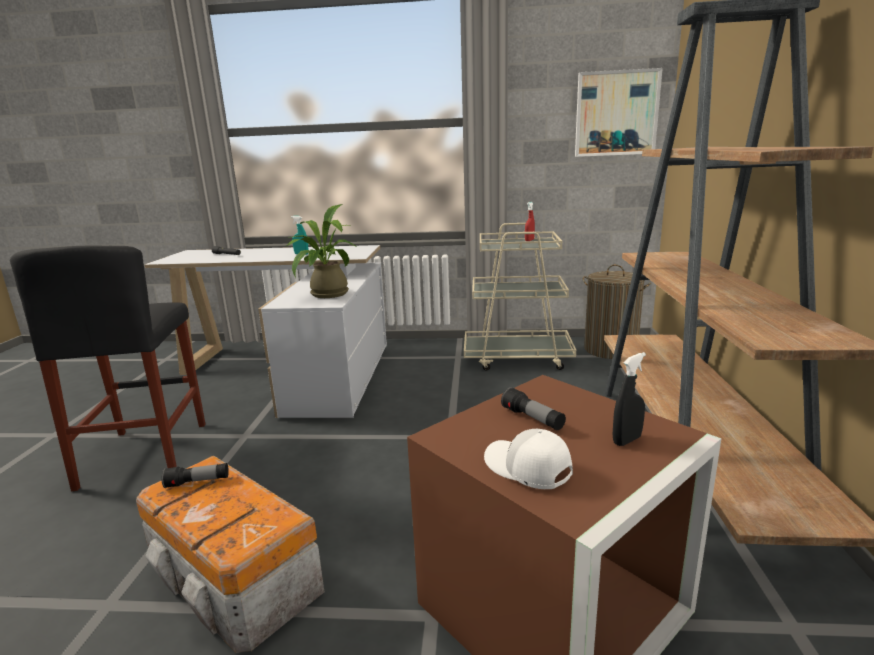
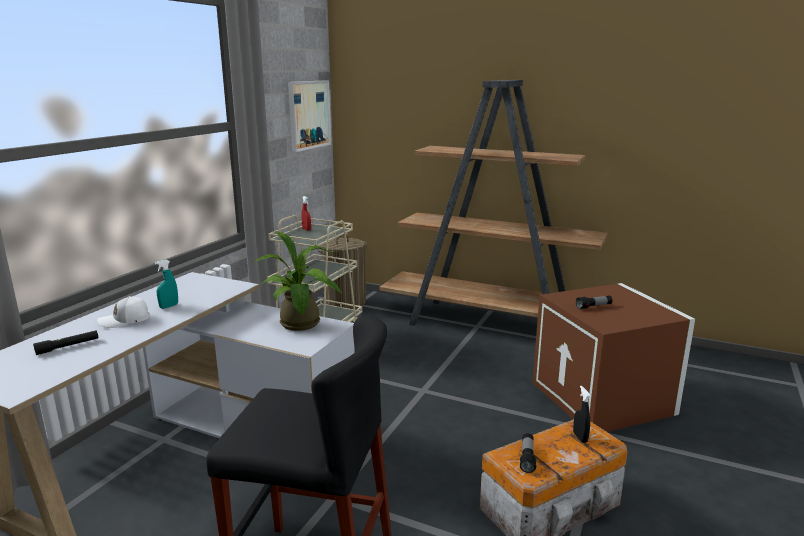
camera: 70 degrees left, 0 degrees up
white cap [484,429,573,489] -> white cap moved to [97,296,150,328]
black spray bottle [613,352,646,446] -> black spray bottle moved to [573,386,590,443]

